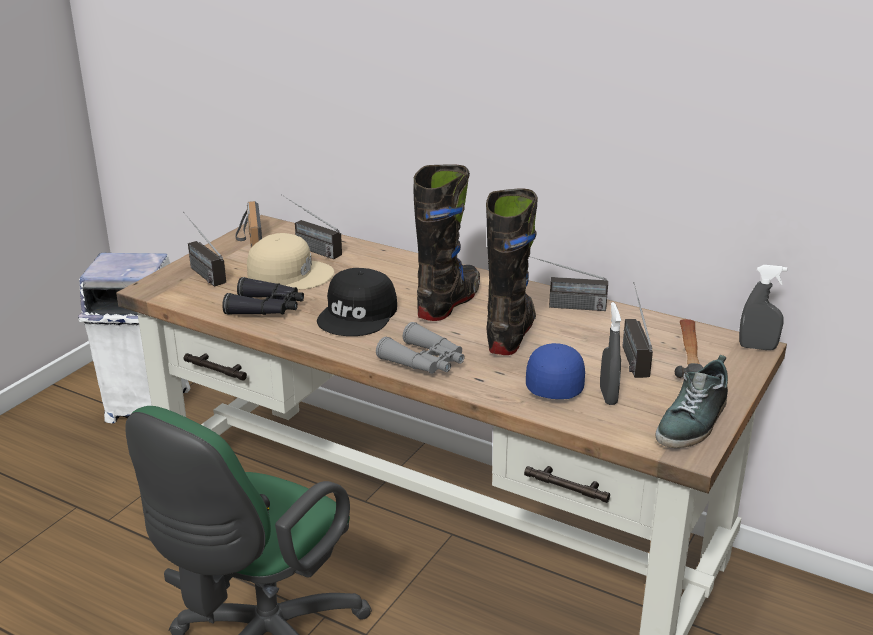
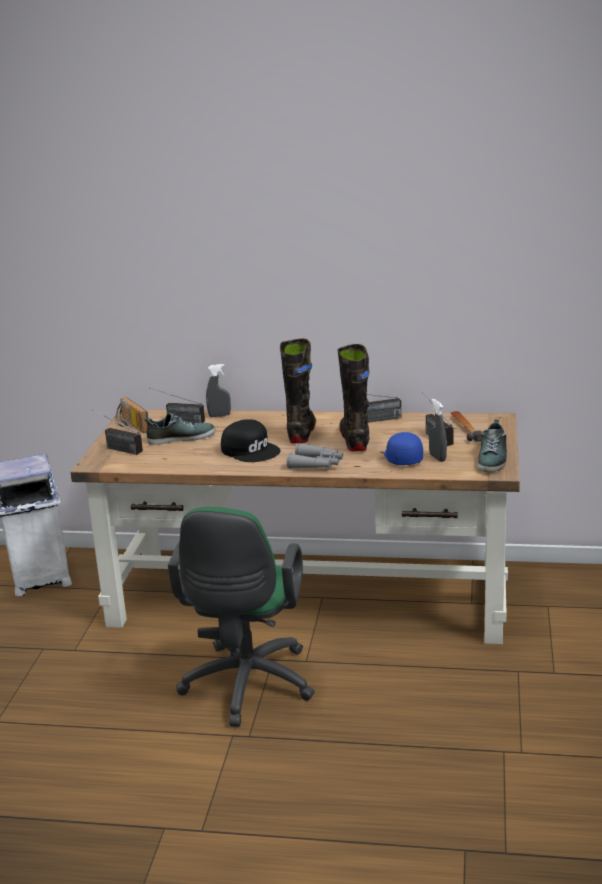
camera: 20 degrees left, 5 degrees down
black binoculars [222,277,304,315] -> none
beige cap [247,233,335,290] -> shoe [144,413,215,445]
black cap [317,268,397,336] -> black cap turned 45 degrees counterclockwise [221,419,281,462]
grey spray bottle [739,265,787,350] -> grey spray bottle moved to [206,364,231,417]

